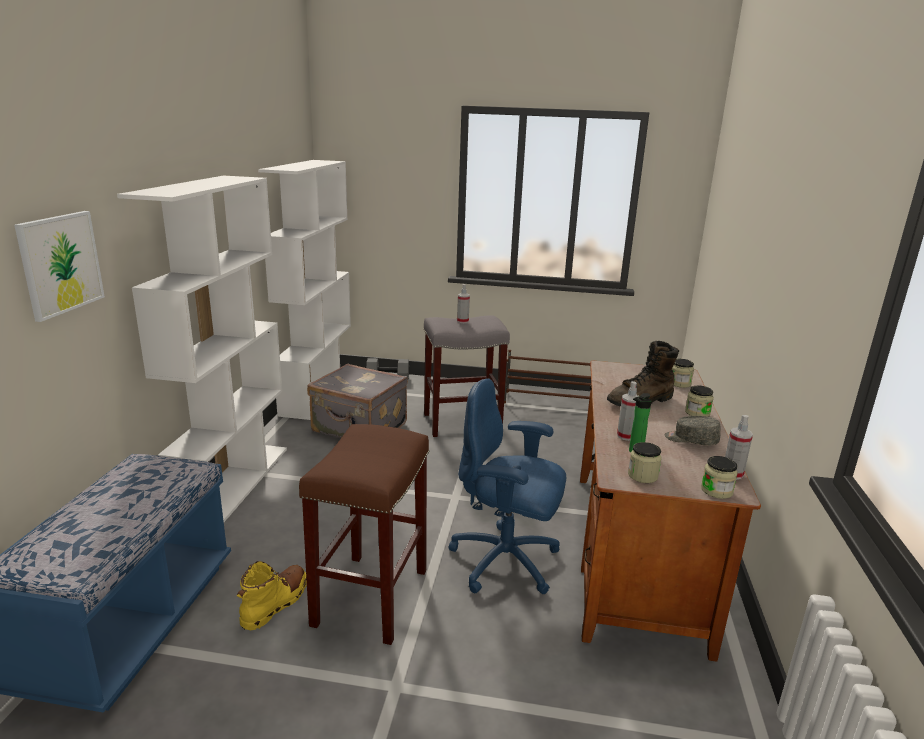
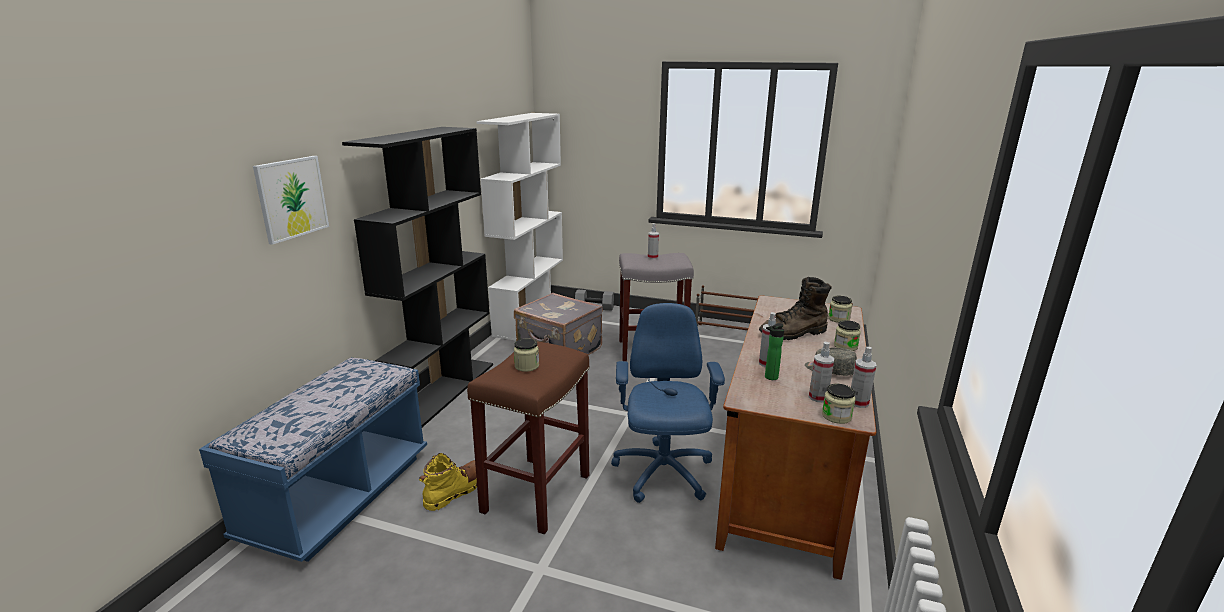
camera: 10 degrees right, 0 degrees up
white bookcase [117,176,287,522] -> black bookcase [342,127,493,427]
blue office chair [448,378,566,594] -> blue office chair turned 60 degrees clockwise [611,303,725,503]
jar [628,442,662,483] -> jar moved to [514,338,539,372]
none -> spray bottle [809,342,834,402]

